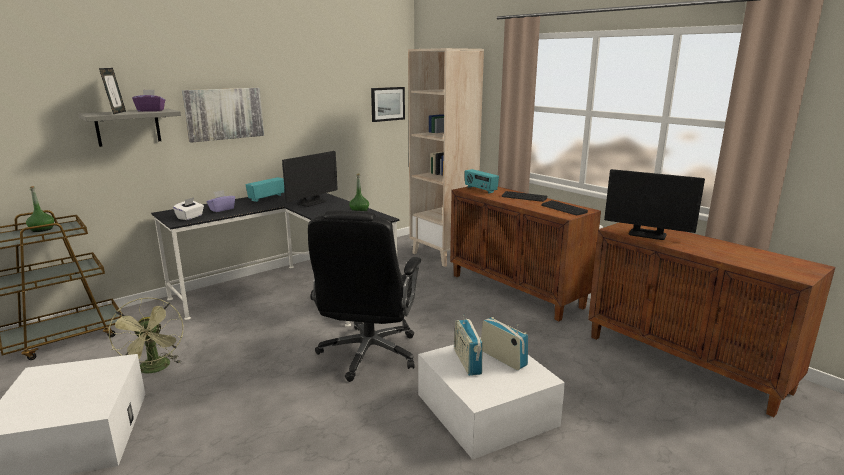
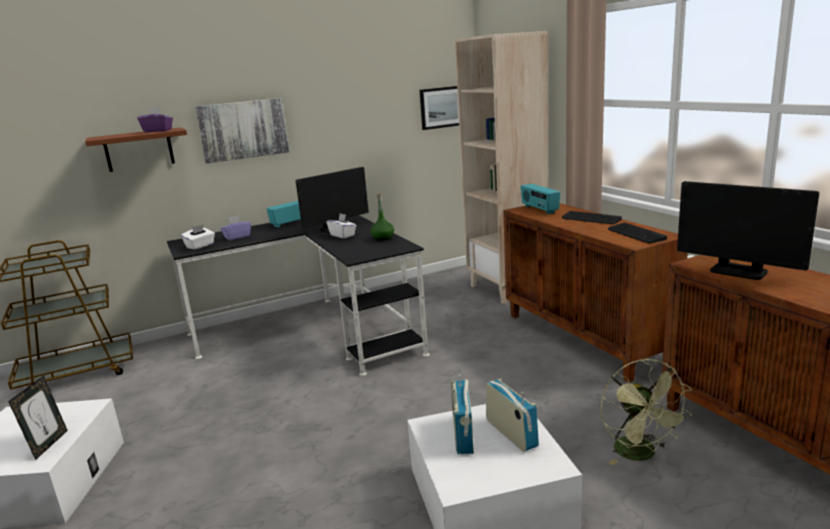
camera: 15 degrees right, 0 degrees up
green bottle [26,186,54,232] -> none
grey shelf [78,109,181,147] -> brown shelf [85,127,187,172]
picture frame [99,68,126,114] -> picture frame moved to [8,376,68,460]
green fan [108,298,183,374] -> green fan moved to [601,359,692,465]
black office chair [308,210,421,382] -> none
none -> white tissue box [326,213,357,238]

